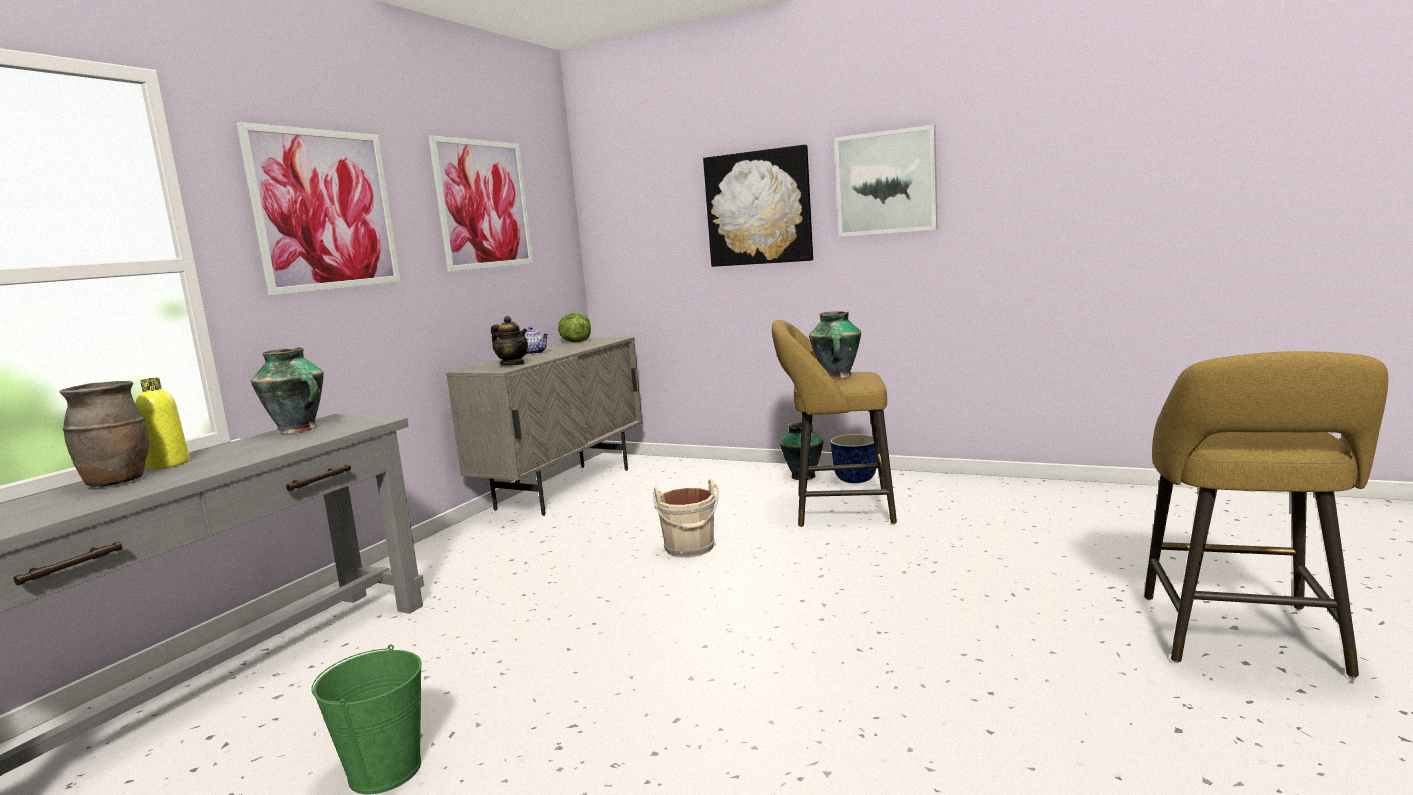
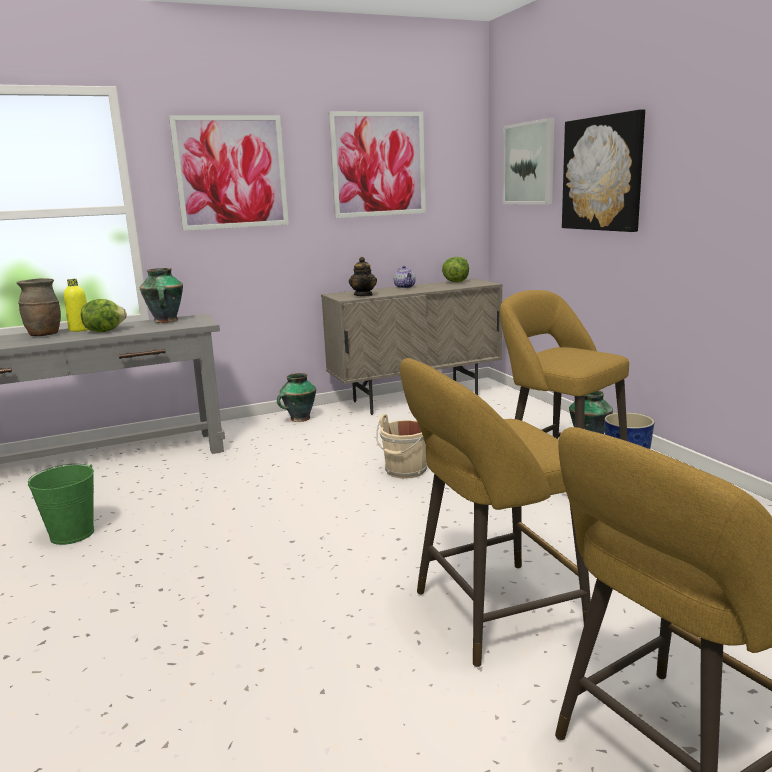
camera: 40 degrees right, 5 degrees up
vase [809,311,861,379] -> vase moved to [277,373,316,422]
picture [834,125,938,237] -> picture moved to [503,118,554,205]
none -> lettuce [81,299,127,332]
none -> yellow stool [400,358,591,667]

